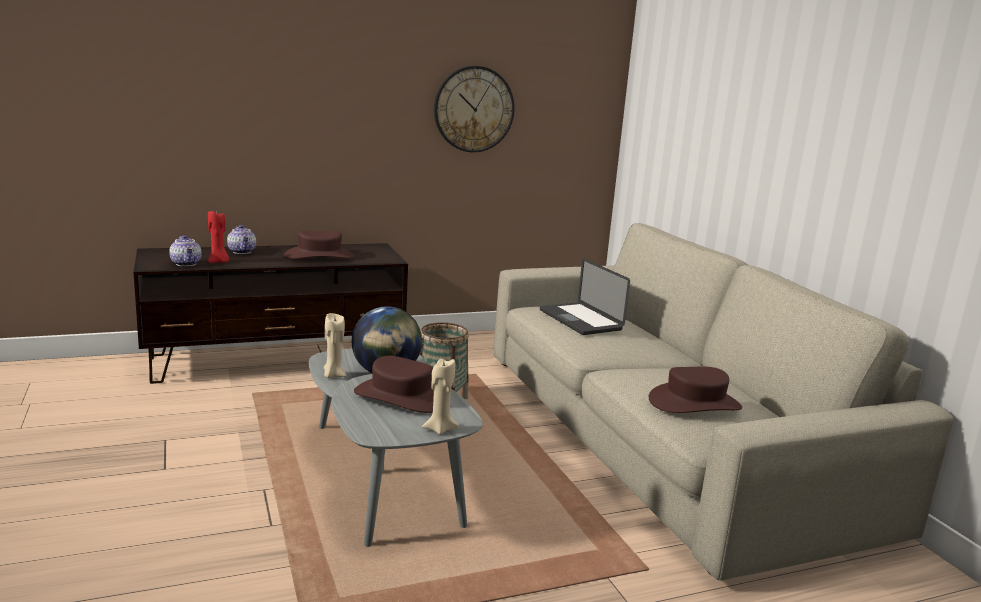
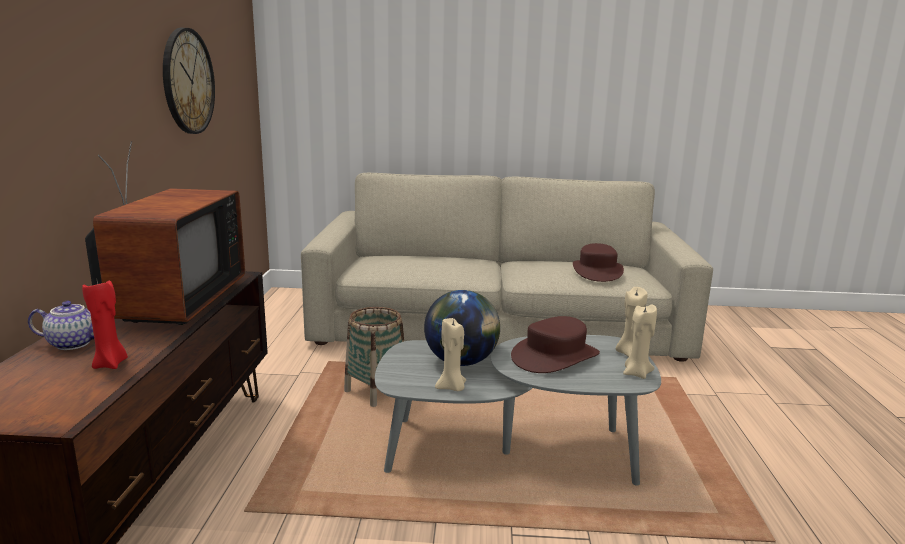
camera: 65 degrees left, 0 degrees up
teapot [169,235,202,267] -> none
brown hat [284,230,355,259] -> television [85,141,245,325]
laptop [540,258,630,335] -> none
none -> beige candle [623,305,657,379]

